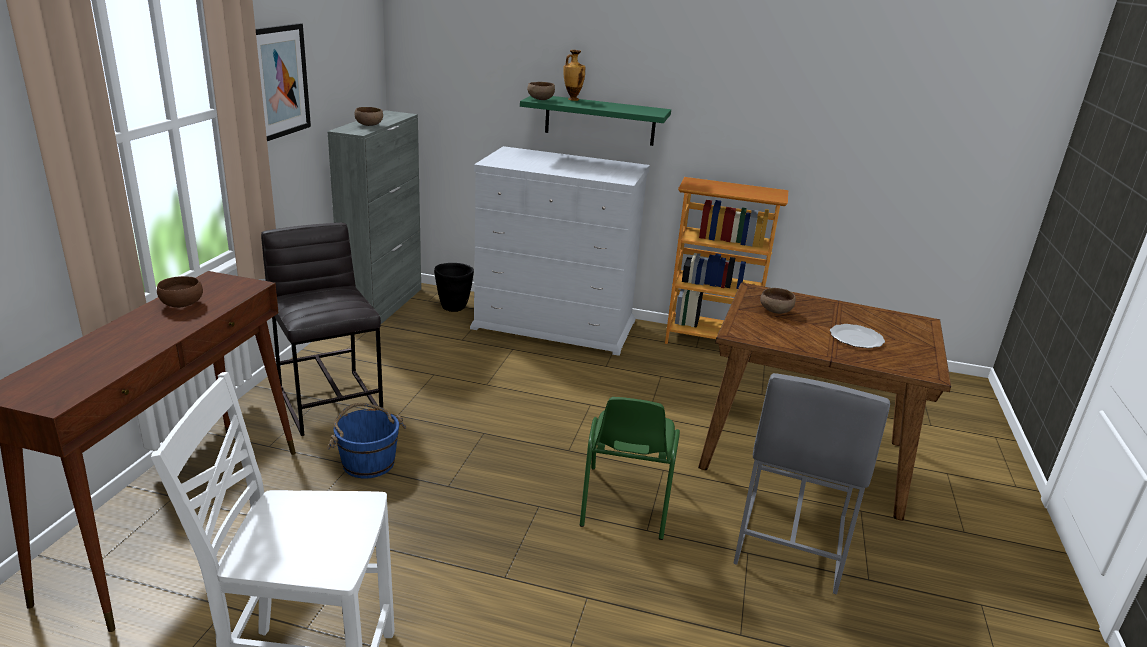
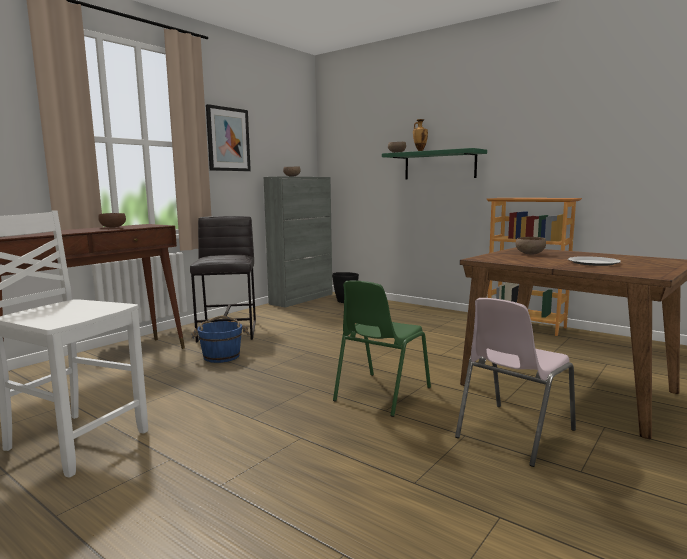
camera: 25 degrees right, 15 degrees down
white dresser [470,146,650,356] -> none
grey stool [733,373,890,595] -> pink chair [455,298,576,467]

